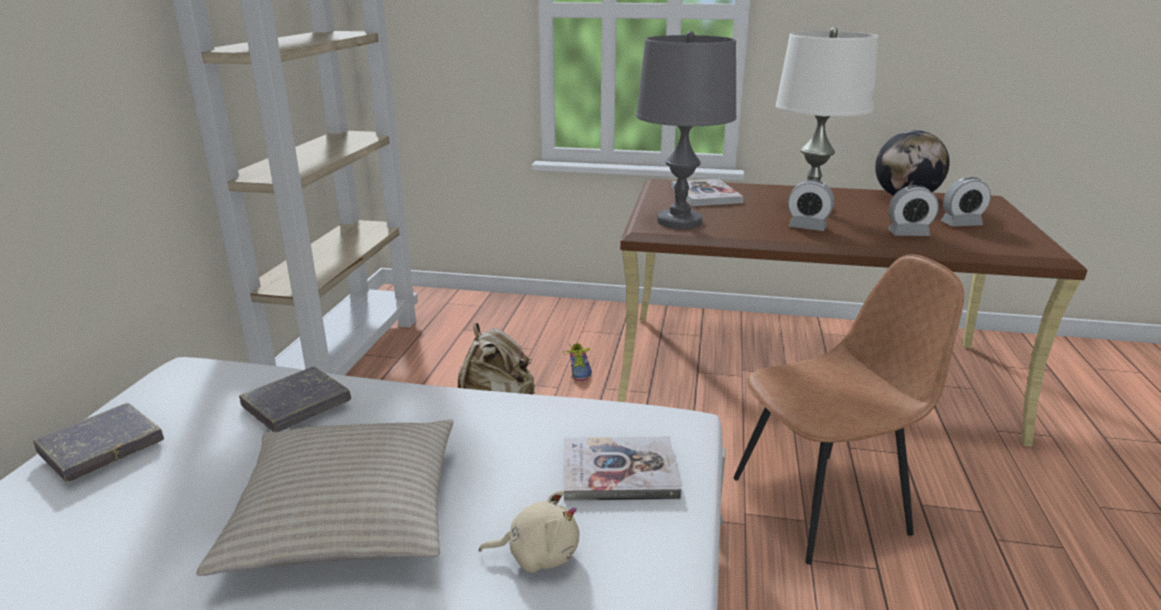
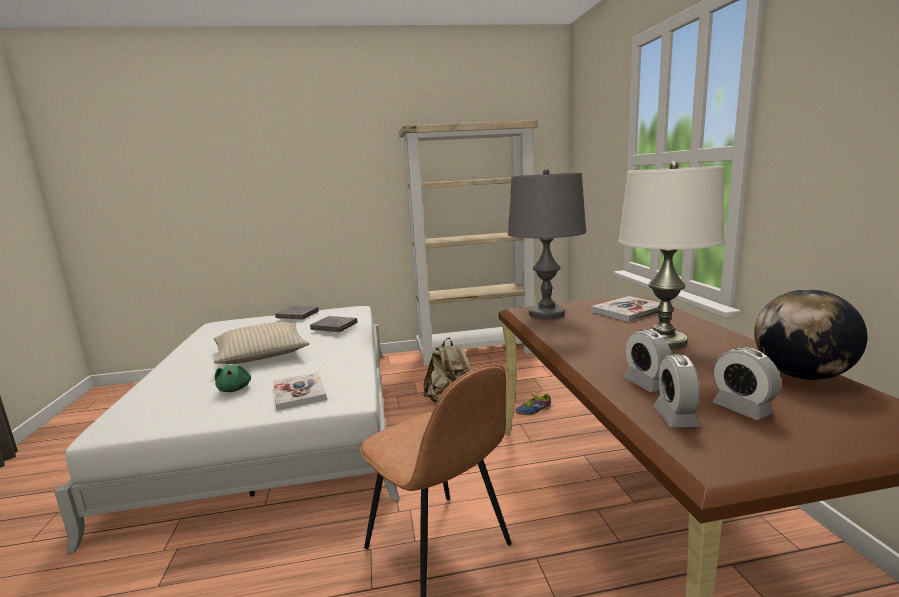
camera: 70 degrees right, 10 degrees down
beige plush toy [479,490,580,573] -> green plush toy [215,365,251,392]
alarm clock [788,180,834,231] -> alarm clock moved to [653,354,700,427]

